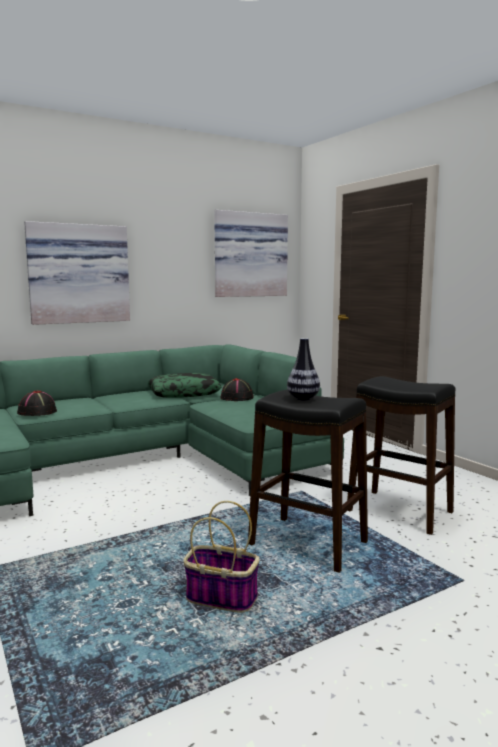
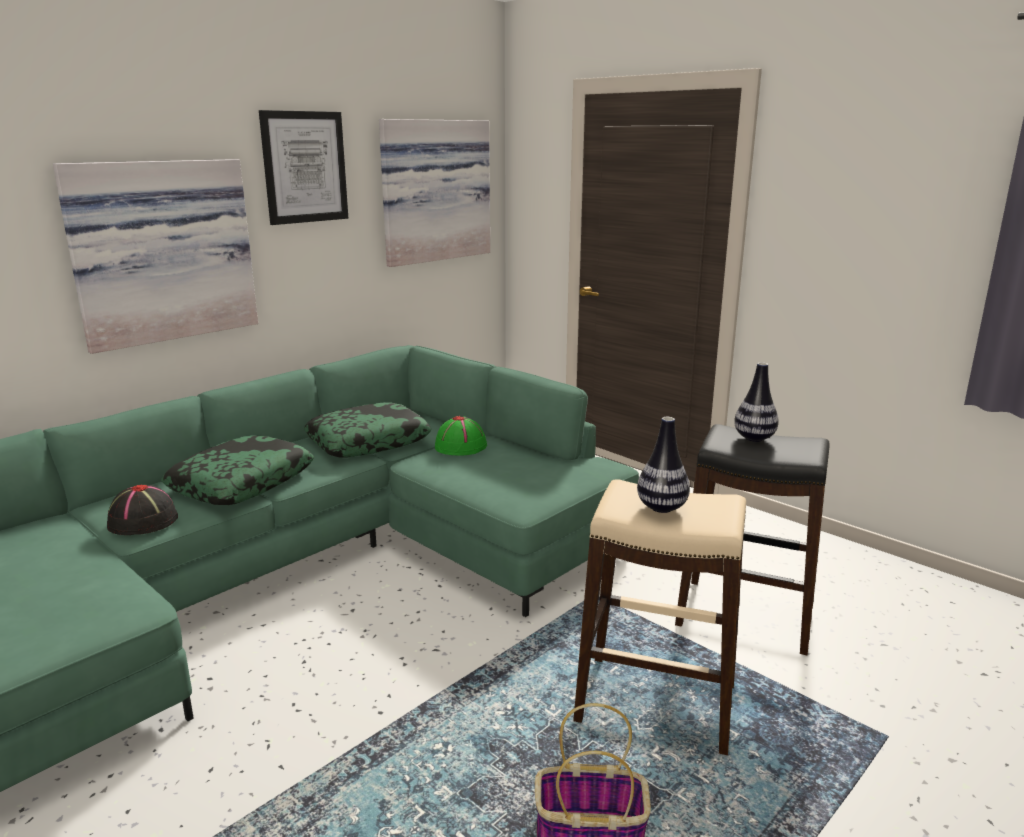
camera: 15 degrees left, 10 degrees up
black hat [221,378,254,401] -> green hat [435,416,487,456]
black stool [248,389,368,573] -> beige stool [573,479,746,755]
none -> pillow [161,435,314,505]
none -> picture [259,110,348,225]
none -> vase [734,362,779,442]

